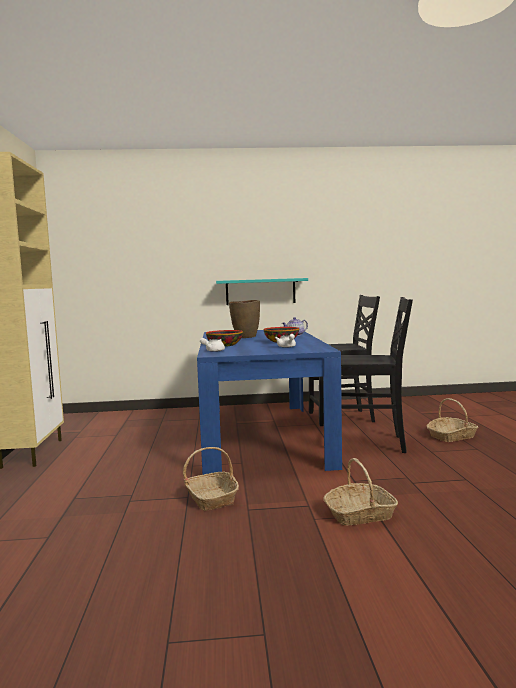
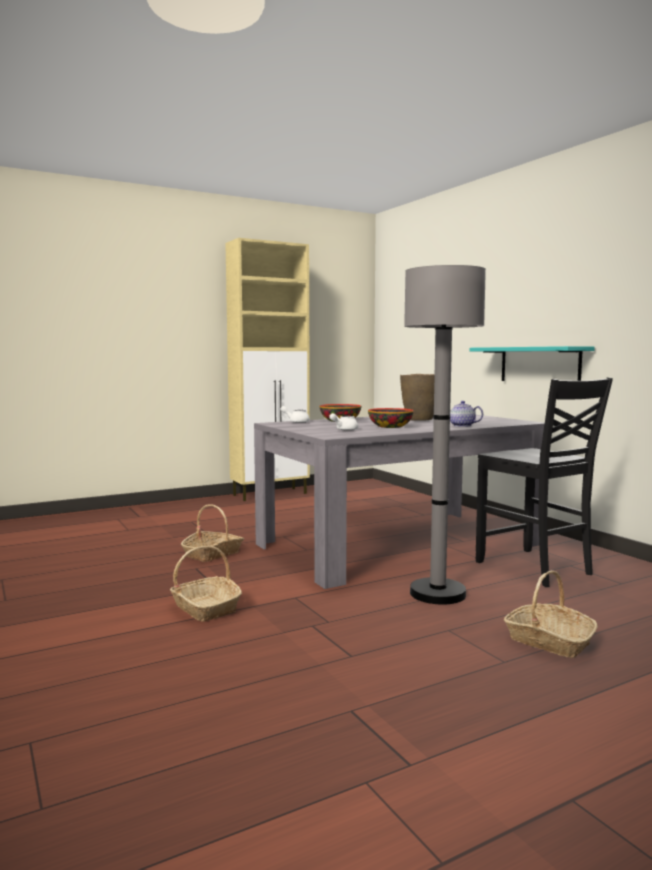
camera: 65 degrees right, 0 degrees up
blue dining table [197,330,342,475] -> grey dining table [254,415,545,589]
black chair [341,297,413,453] -> grey floor lamp [404,265,486,605]

